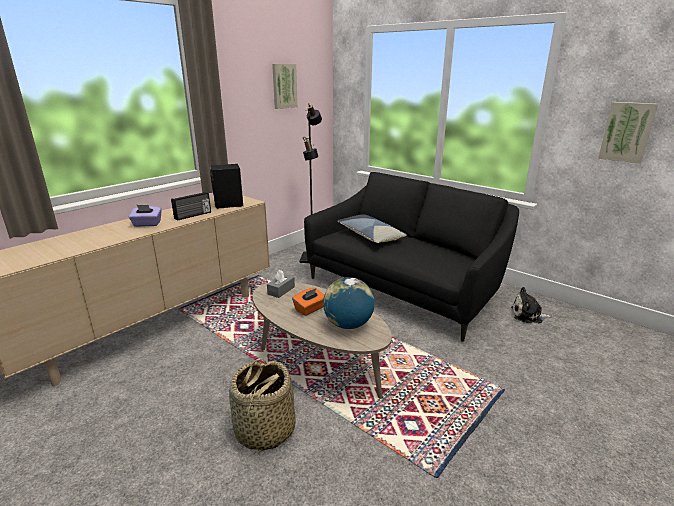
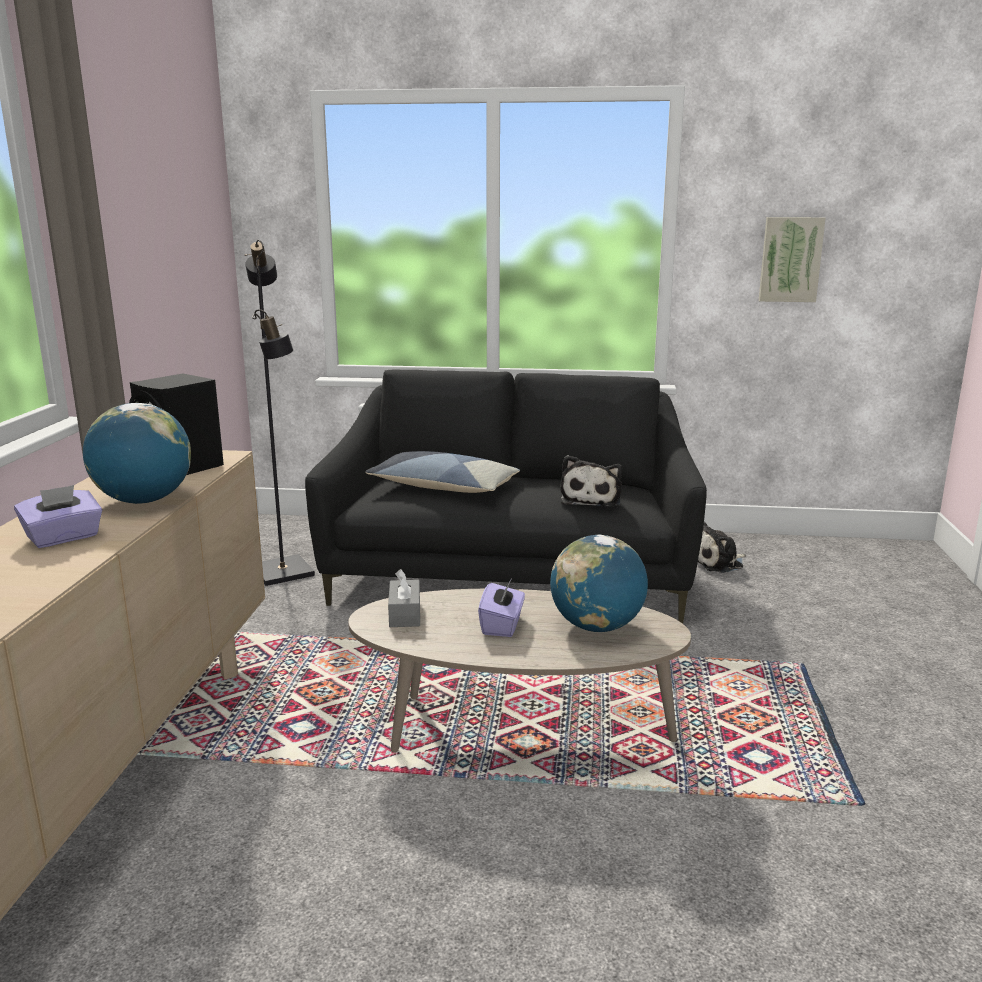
camera: 35 degrees left, 5 degrees down
radio [171,192,211,221] -> globe [83,403,191,504]
basket [229,358,296,454] -> none
picture [272,64,298,109] -> none
orange tissue box [292,288,324,316] -> purple tissue box [478,580,525,637]
none -> plush toy [560,455,622,507]

